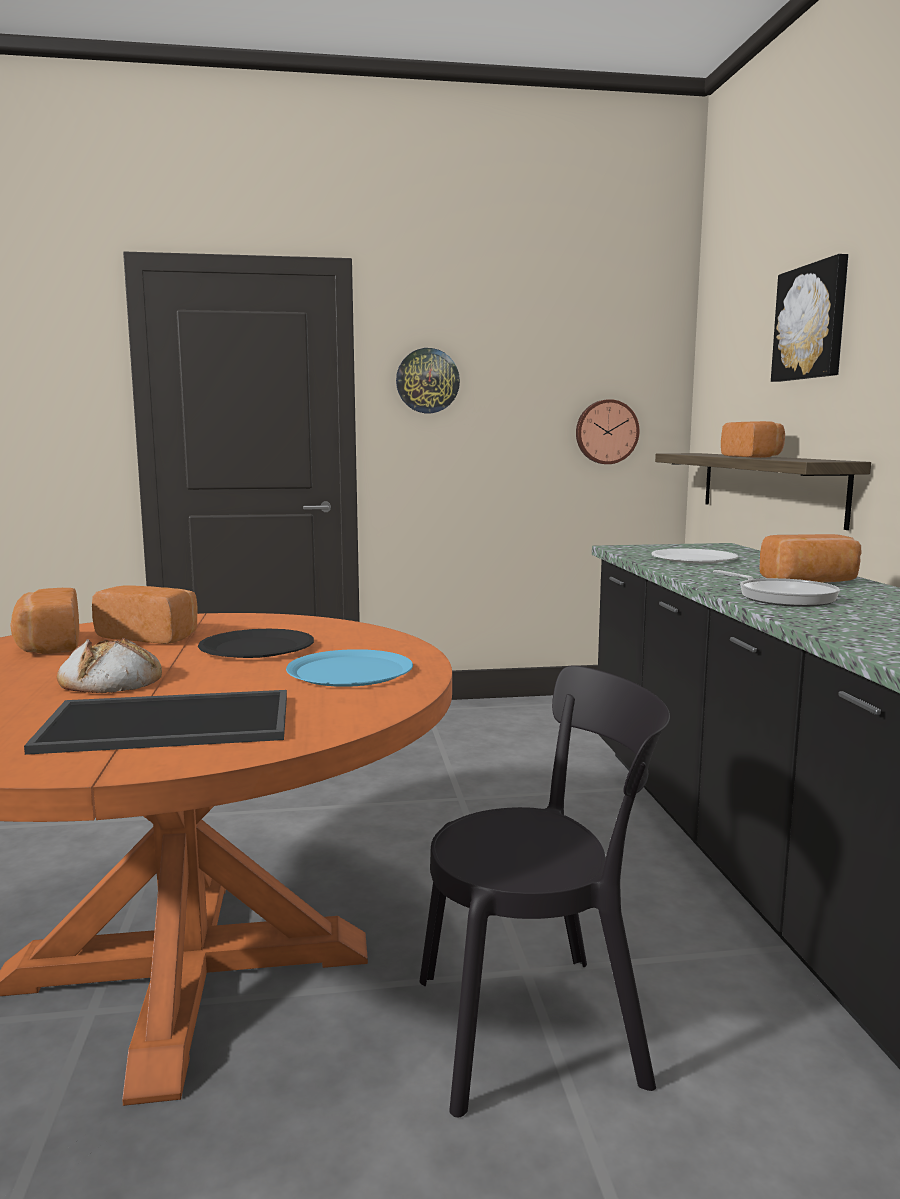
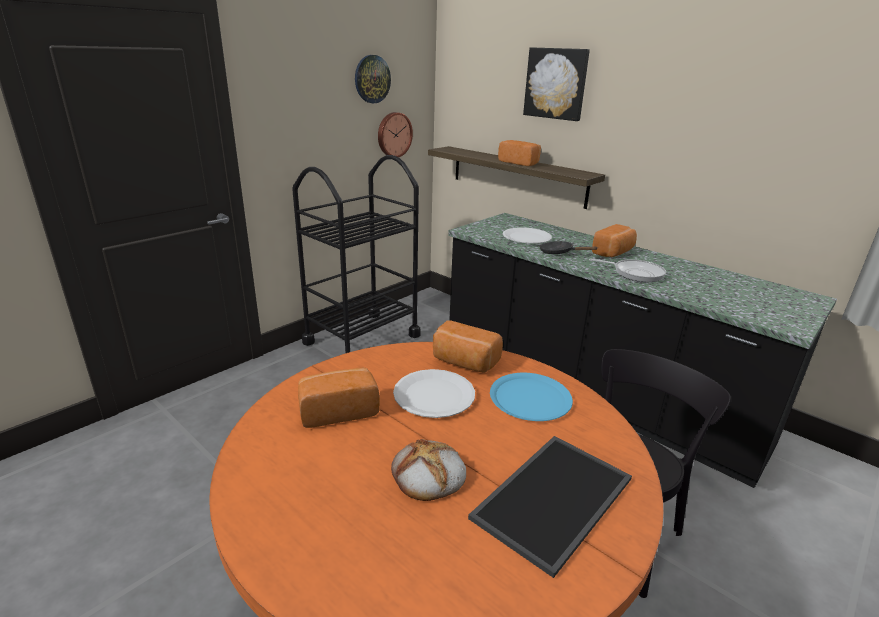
camera: 40 degrees left, 15 degrees up
bread [10,588,79,654] -> bread moved to [433,320,503,373]
black plate [198,629,314,658] -> white plate [393,369,475,418]
wall clock [396,348,460,413] -> wall clock moved to [355,55,391,103]
none -> black cart [292,155,421,353]
none -> black frying pan [539,241,598,254]

